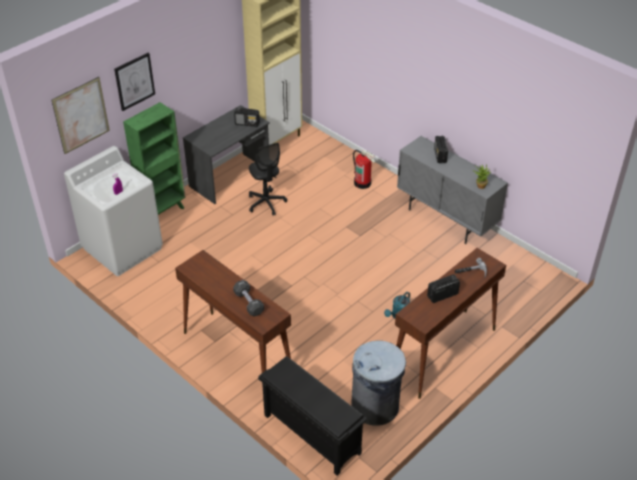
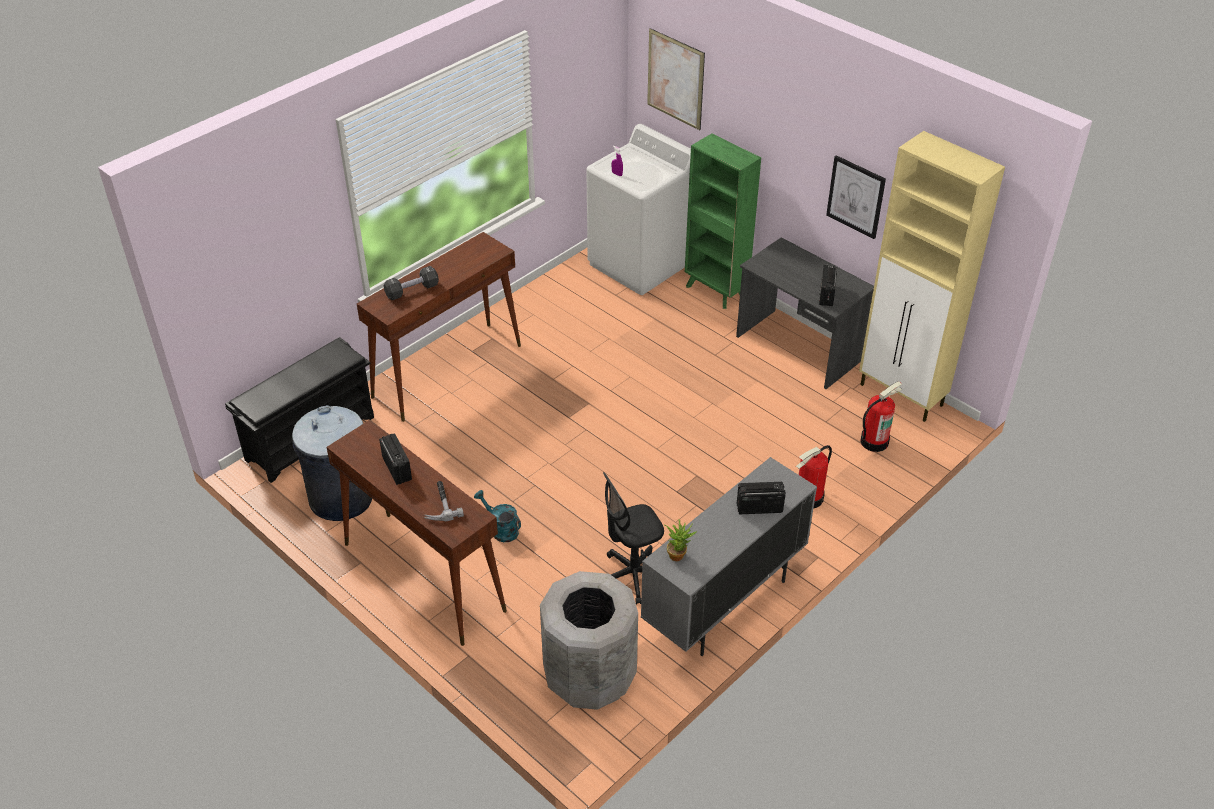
camera: 90 degrees right, 0 degrees up
picture [114,53,155,111] -> picture moved to [826,155,886,239]
black office chair [249,143,287,216] -> black office chair moved to [603,472,664,604]
none -> grey trash can [540,571,638,710]
none -> fire extinguisher [860,381,903,452]

